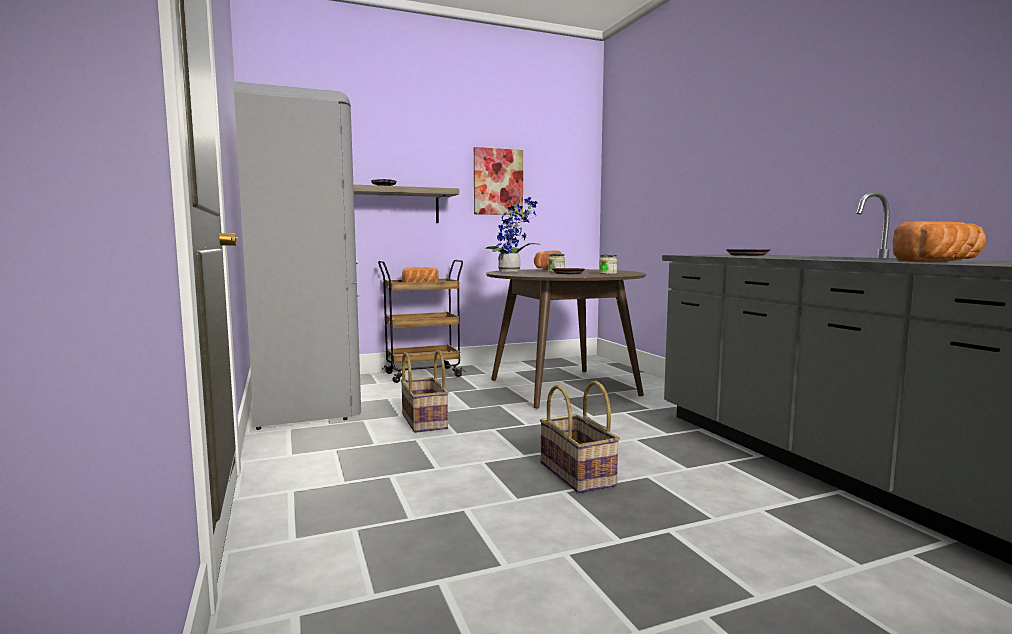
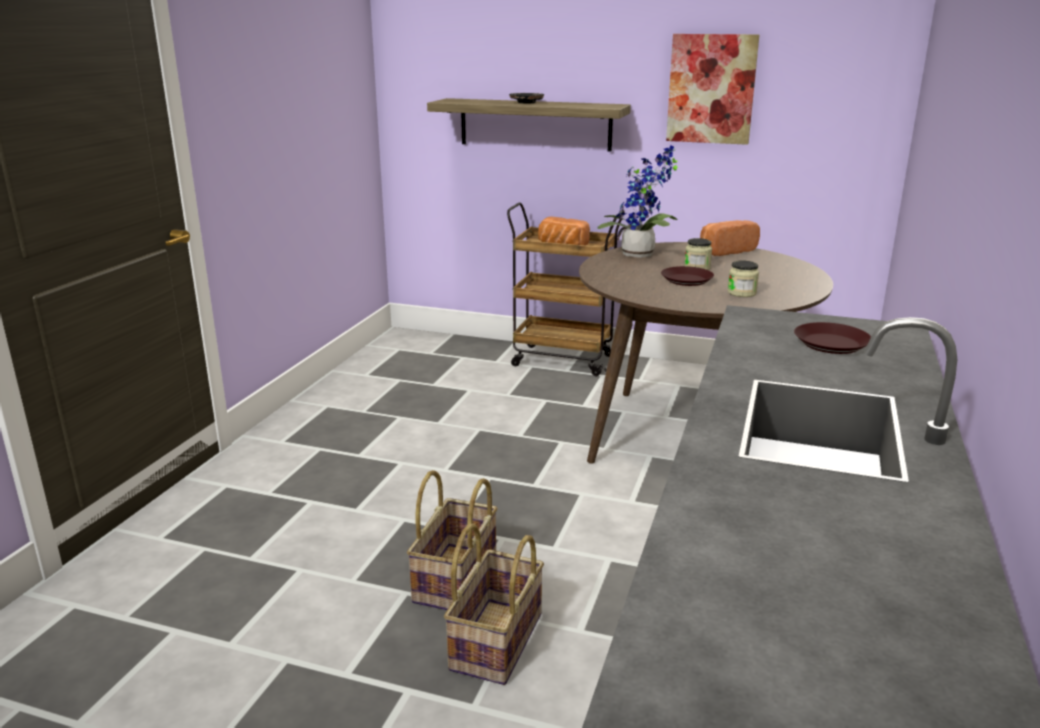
camera: 40 degrees right, 15 degrees up
grey fridge [234,81,361,430] -> none
basket [401,350,449,433] -> basket moved to [444,524,544,685]
bread [893,221,986,261] -> none

